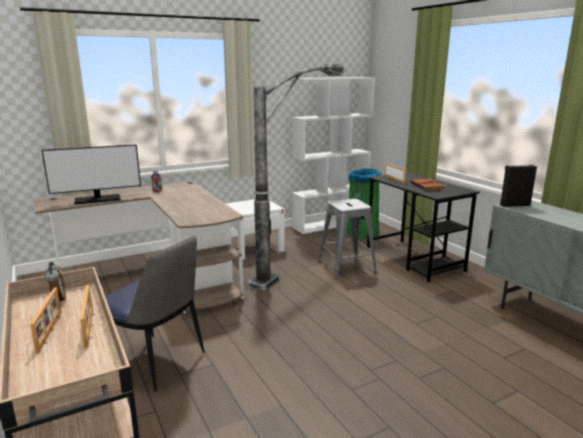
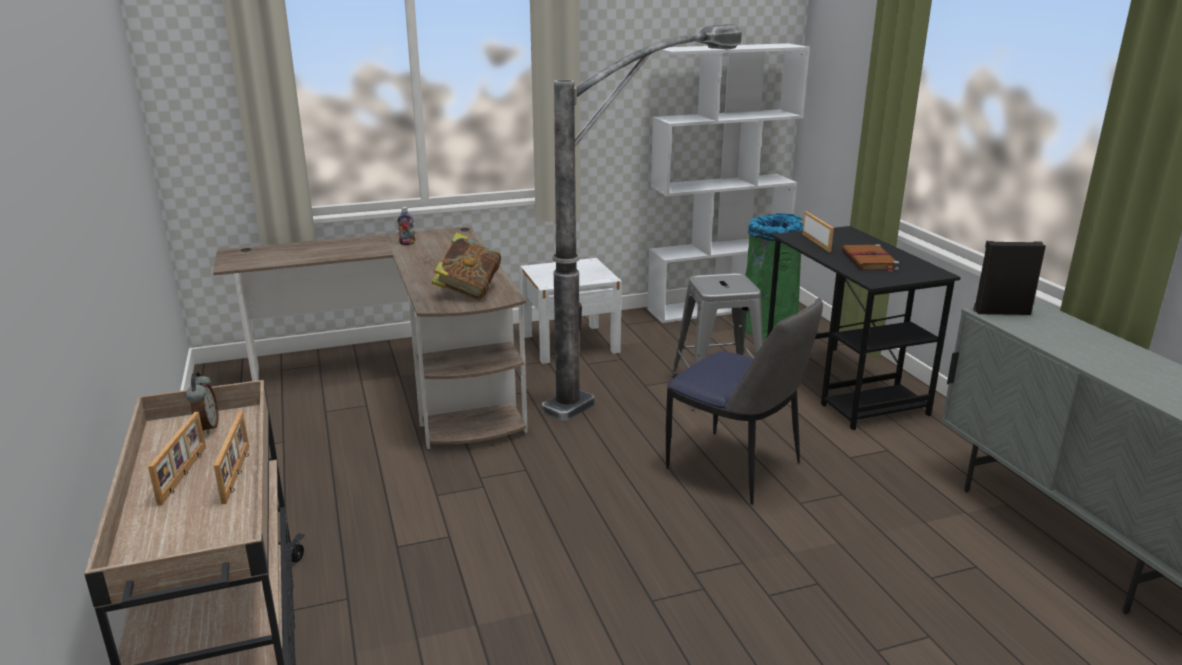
camera: 10 degrees right, 5 degrees up
monitor [42,144,141,205] -> none
chair [106,235,205,391] -> chair moved to [666,297,823,505]
none -> book [432,232,501,300]

